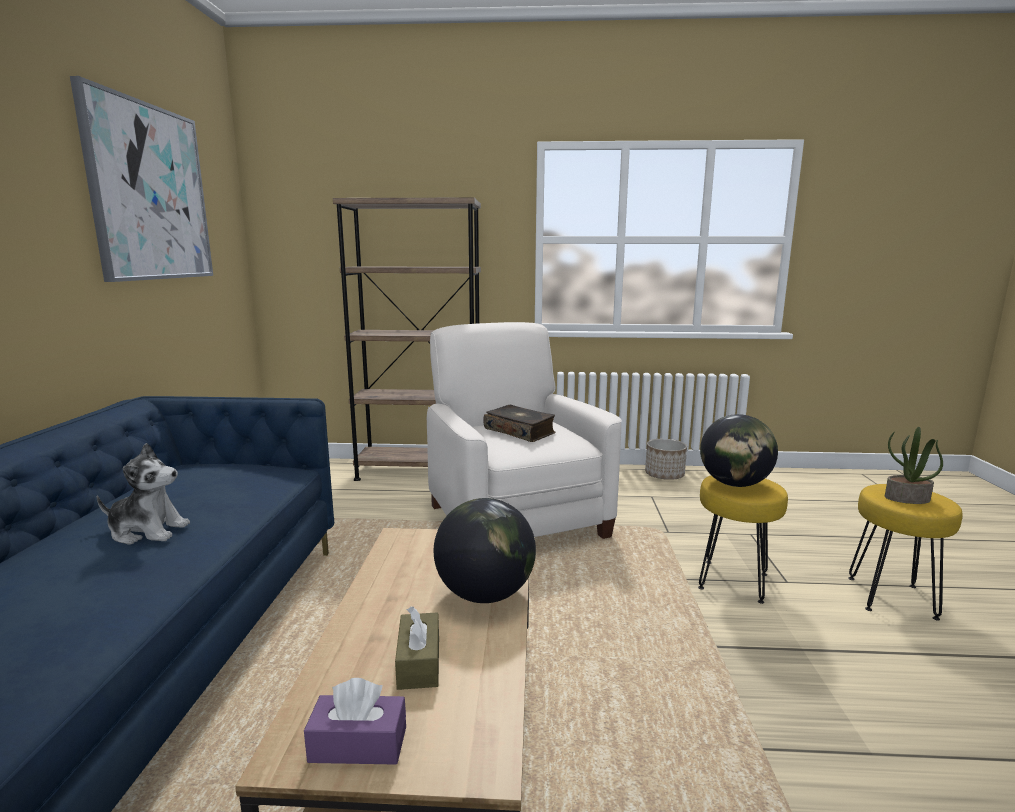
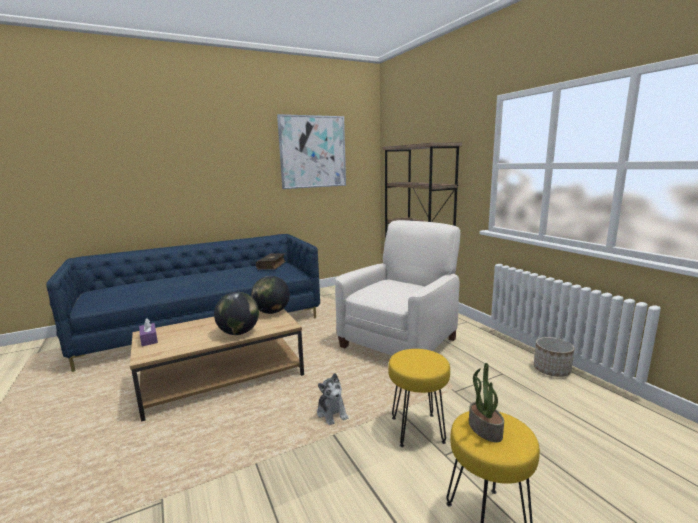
camera: 60 degrees right, 0 degrees up
plush toy [97,443,190,545] -> plush toy moved to [317,373,348,425]
brown tissue box [395,607,439,690] -> none
book [483,405,556,442] -> book moved to [256,253,286,270]
globe [700,414,778,487] -> globe moved to [251,276,290,314]

